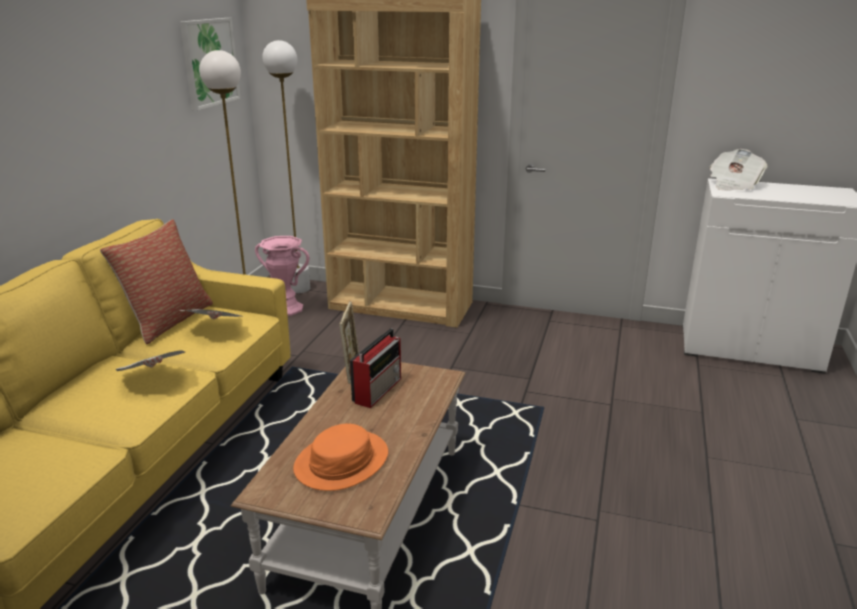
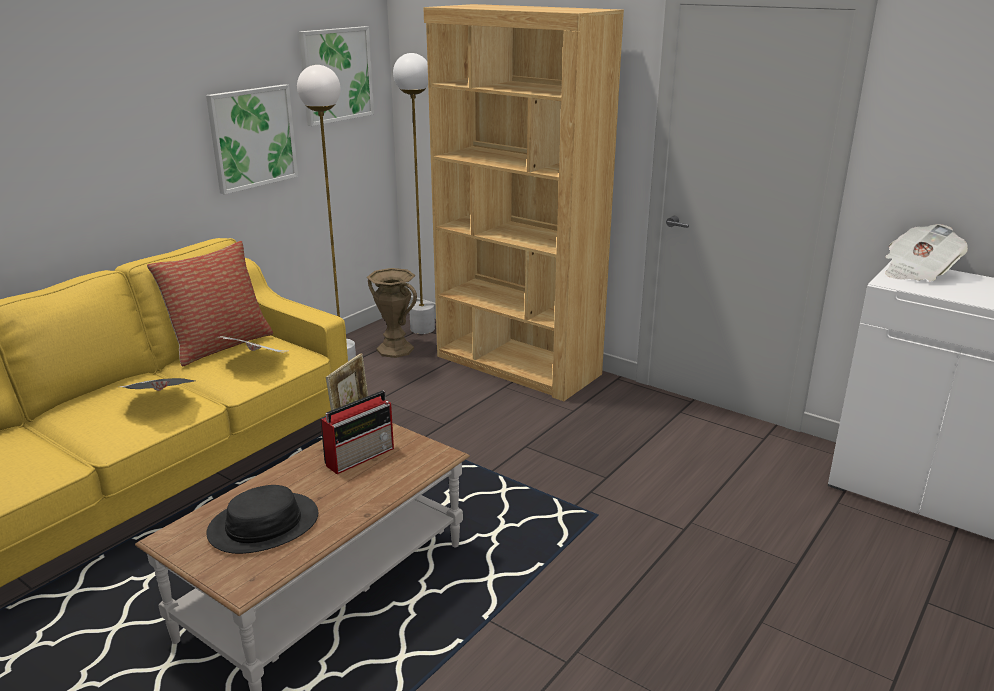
camera: 20 degrees right, 0 degrees up
pink vase [255,236,309,316] -> brown vase [367,268,417,358]
orange hat [293,424,388,491] -> black hat [206,485,318,554]
none -> picture [206,84,298,194]

